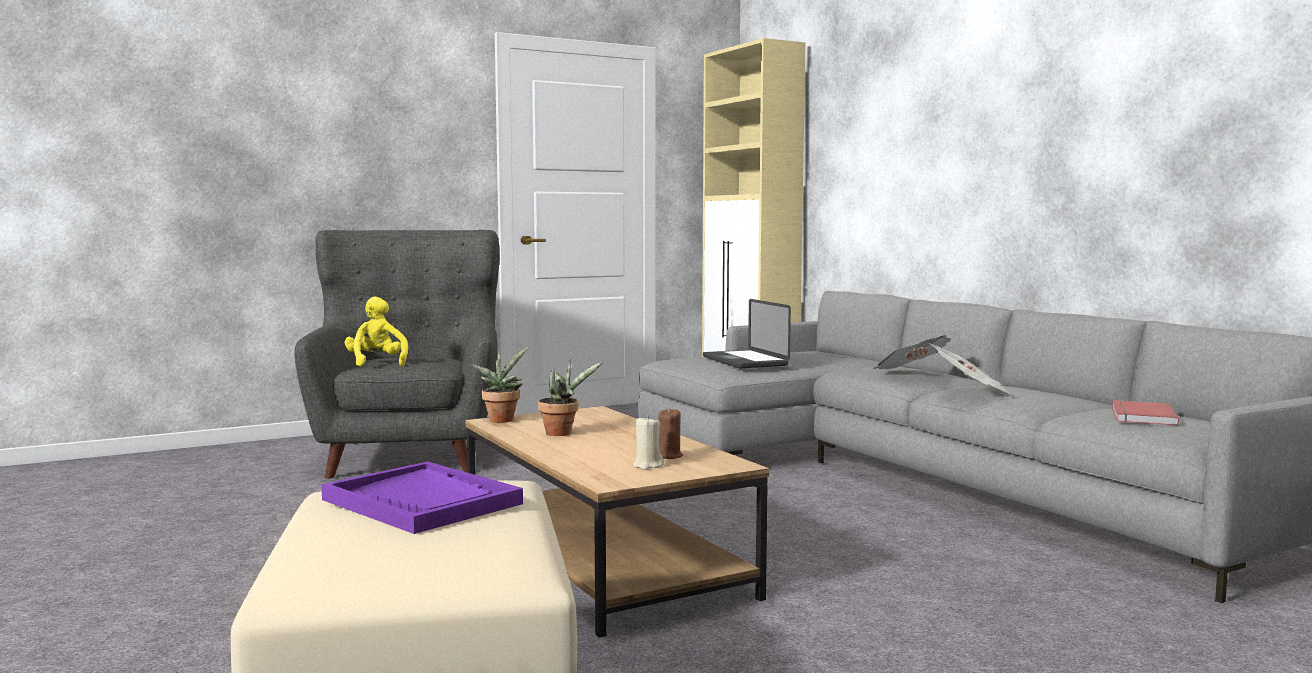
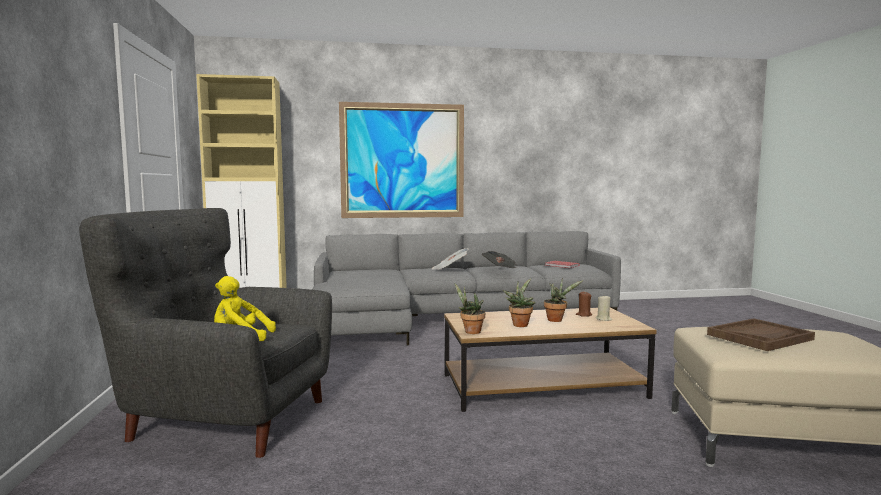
camera: 70 degrees left, 0 degrees up
purple tray [321,462,523,534] -> brown tray [707,318,815,351]
laptop [703,299,791,368] -> none
none -> picture [339,102,464,218]
none -> potted plant [544,278,583,322]

